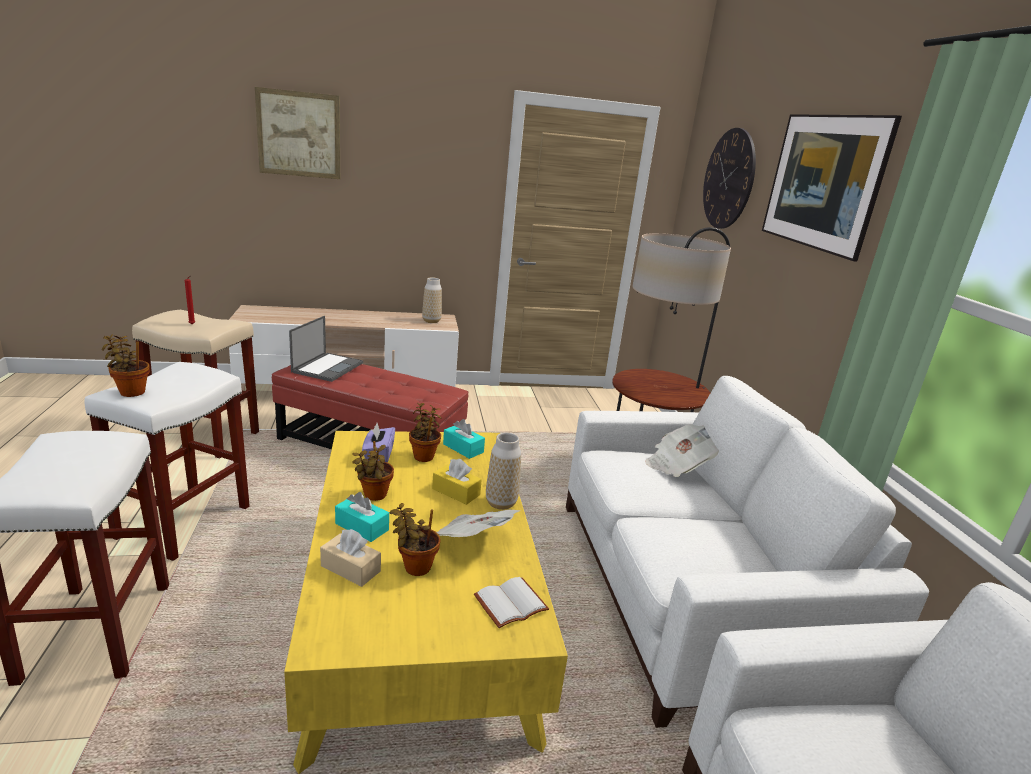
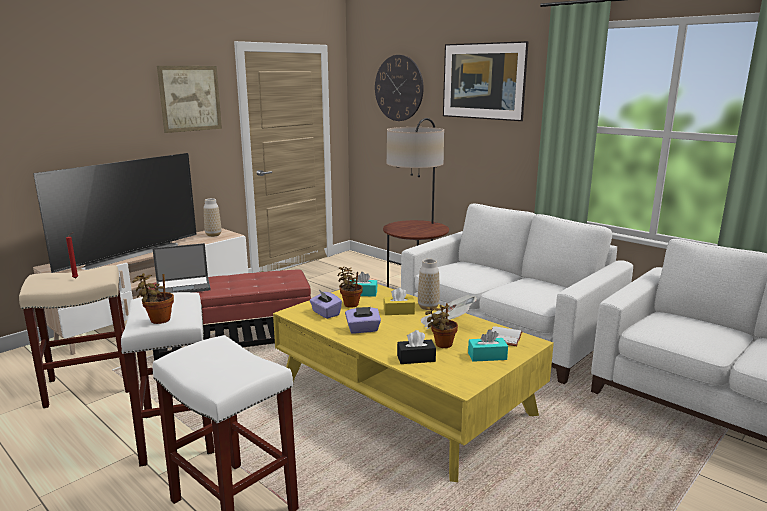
camera: 35 degrees left, 5 degrees down
picture [255,87,340,179] -> picture moved to [157,66,222,133]
laptop [289,316,363,382] -> laptop turned 90 degrees clockwise [152,243,211,293]
beige tissue box [320,529,381,587] -> black tissue box [397,330,436,364]
turquoise tissue box [335,492,389,542] -> turquoise tissue box moved to [468,329,508,362]
potted plant [352,441,394,501] -> purple tissue box [345,307,381,334]
newspaper [645,424,719,477] -> none
none -> television [33,153,197,273]

